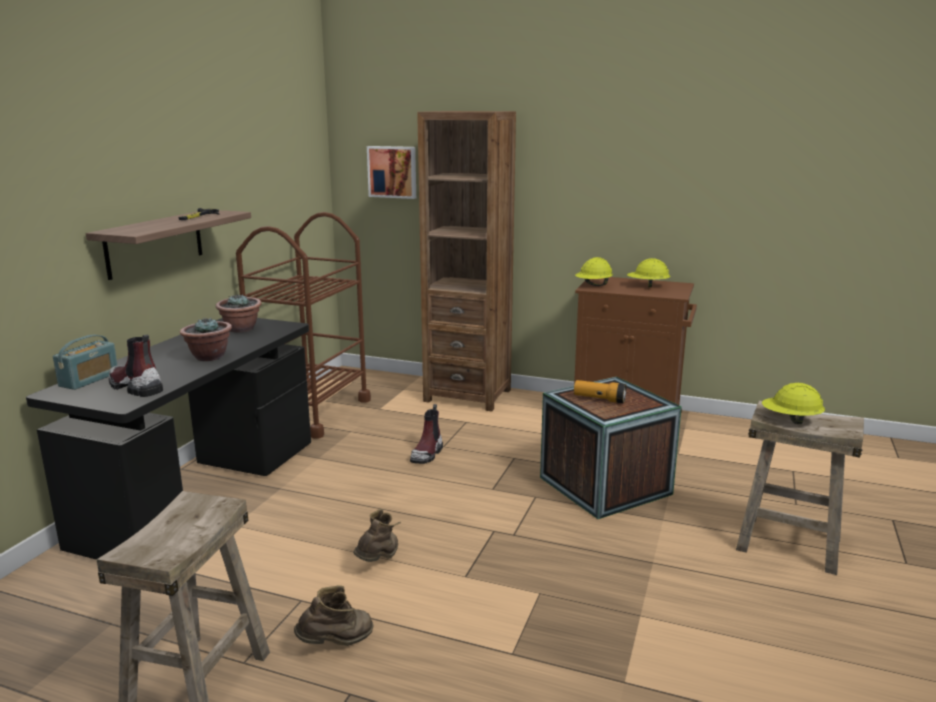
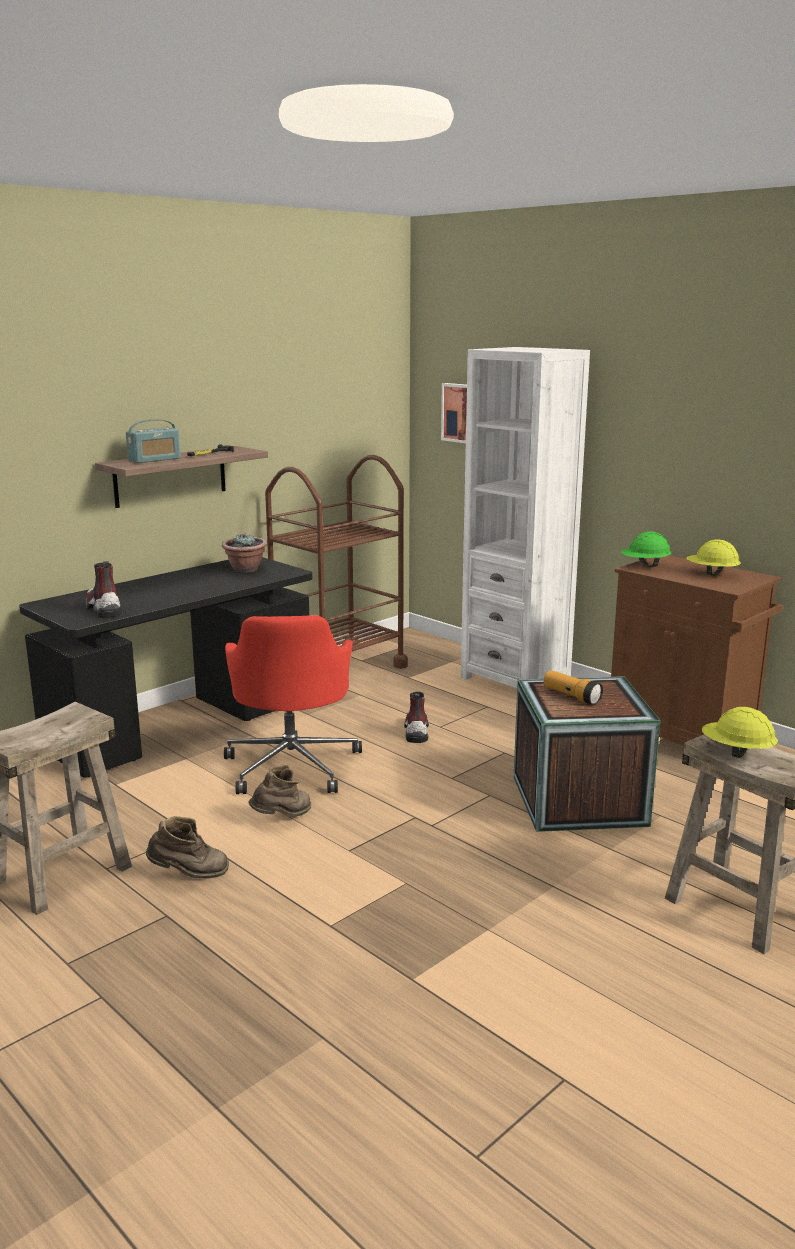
camera: 25 degrees right, 0 degrees up
radio [53,335,118,390] -> radio moved to [126,419,181,463]
potted plant [180,318,232,361] -> none
boot [410,404,443,464] -> boot turned 135 degrees clockwise [404,692,429,743]
brown bookcase [417,111,516,412] -> white bookcase [461,347,590,688]
yellow hard hat [575,257,613,286] -> green hard hat [621,531,671,567]
none -> red office chair [224,615,362,794]

